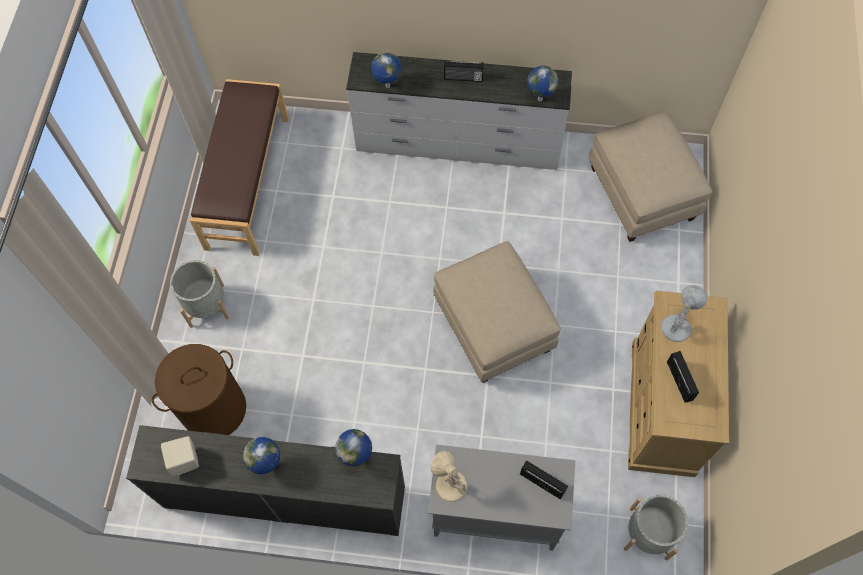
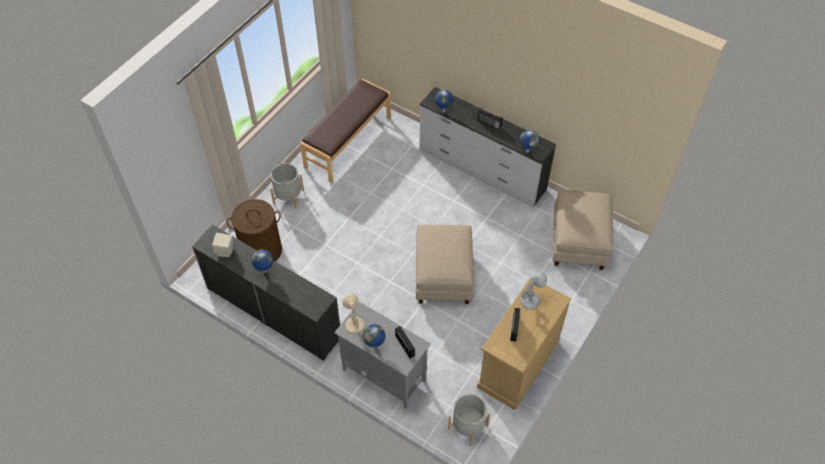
camera: 25 degrees right, 10 degrees down
globe [335,429,372,466] -> globe moved to [363,324,385,348]

